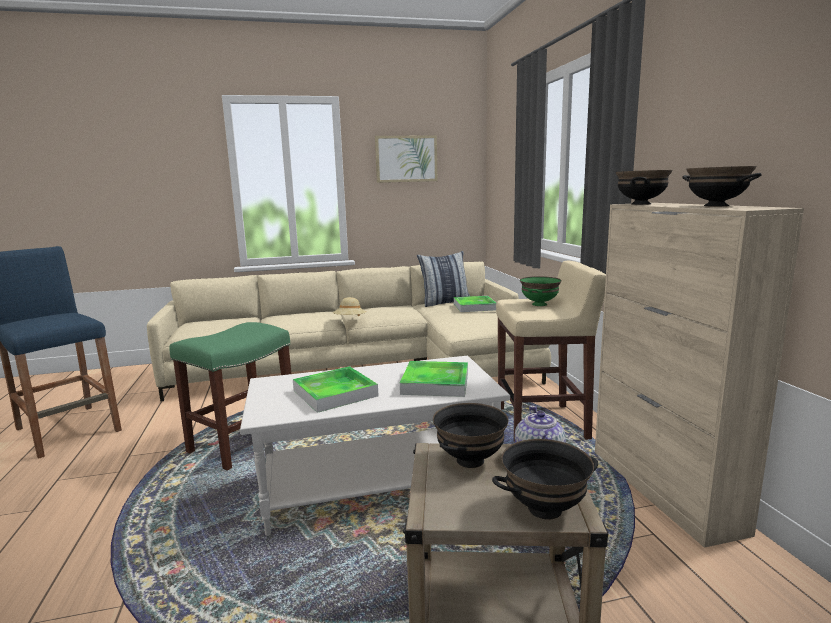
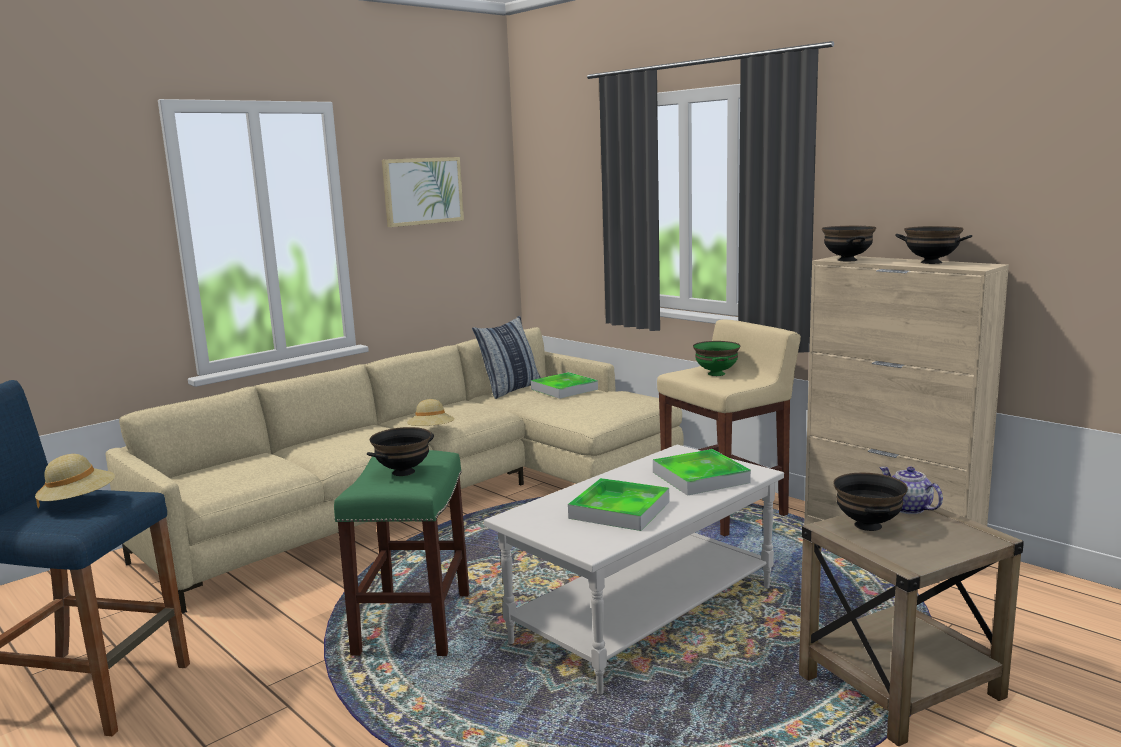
camera: 30 degrees left, 0 degrees up
black bowl [492,439,598,520] -> black bowl moved to [367,427,434,476]
none -> beige hat [35,454,115,508]

